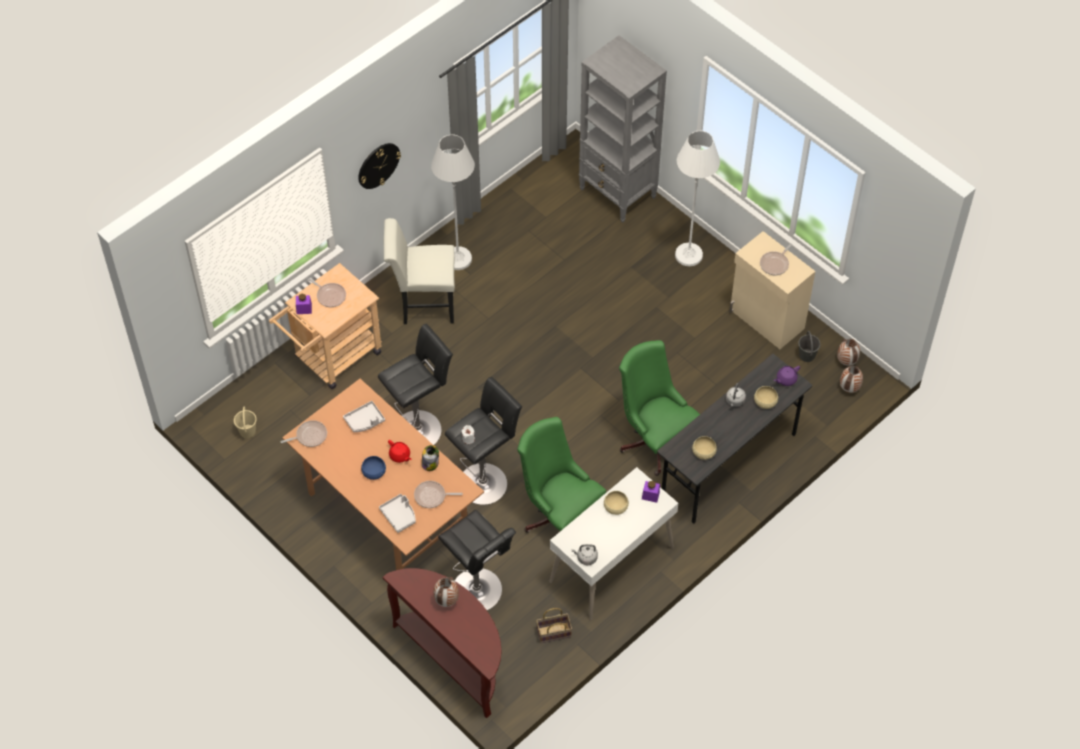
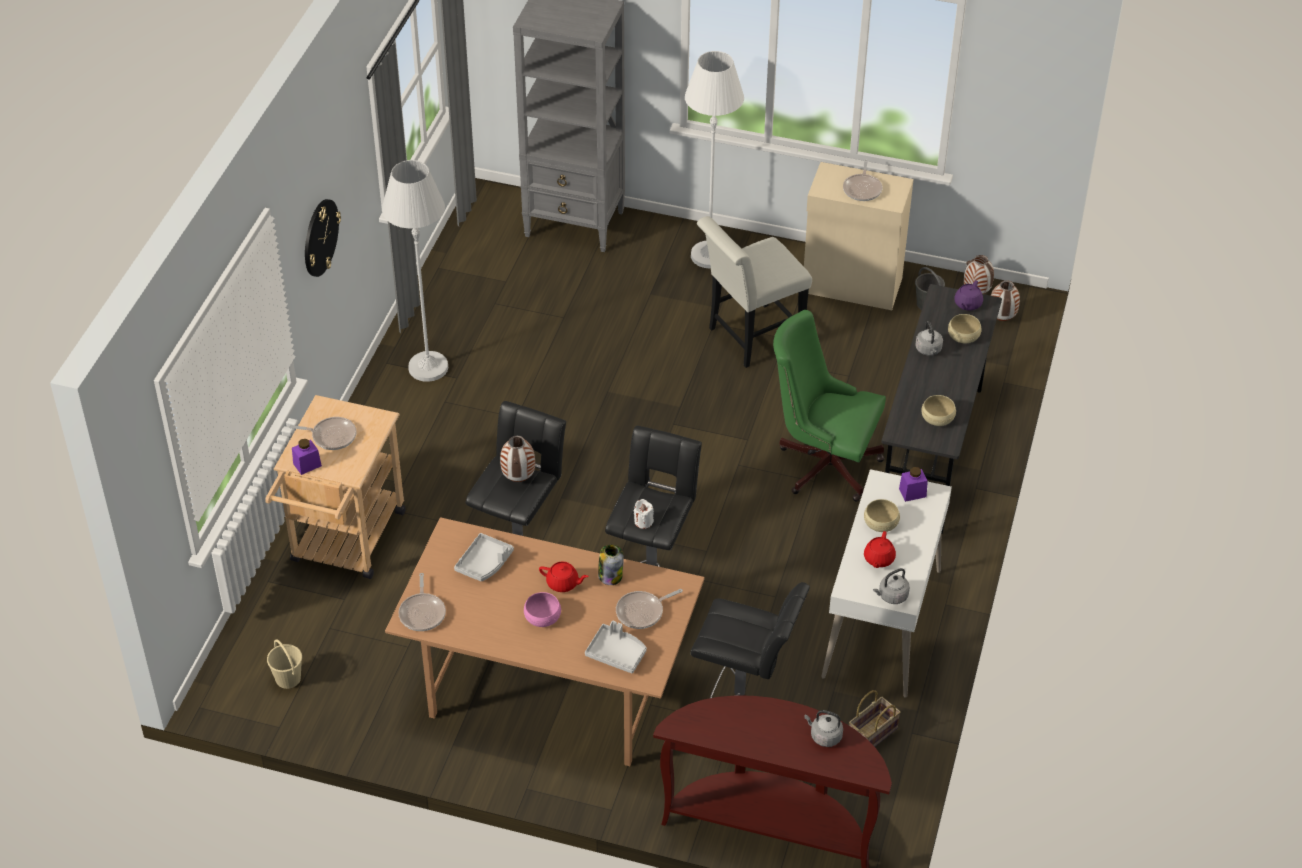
camera: 30 degrees left, 10 degrees down
frying pan [280,420,327,447] -> frying pan turned 135 degrees clockwise [398,573,446,631]
blue bowl [361,456,386,480] -> pink bowl [524,592,561,627]
white chair [384,218,455,324] -> white chair moved to [697,216,812,368]
vase [434,577,459,607] -> vase moved to [500,436,535,482]
green office chair [517,417,606,533] -> none
none -> grey kettle [804,710,843,747]
none -> red teapot [864,531,896,568]

